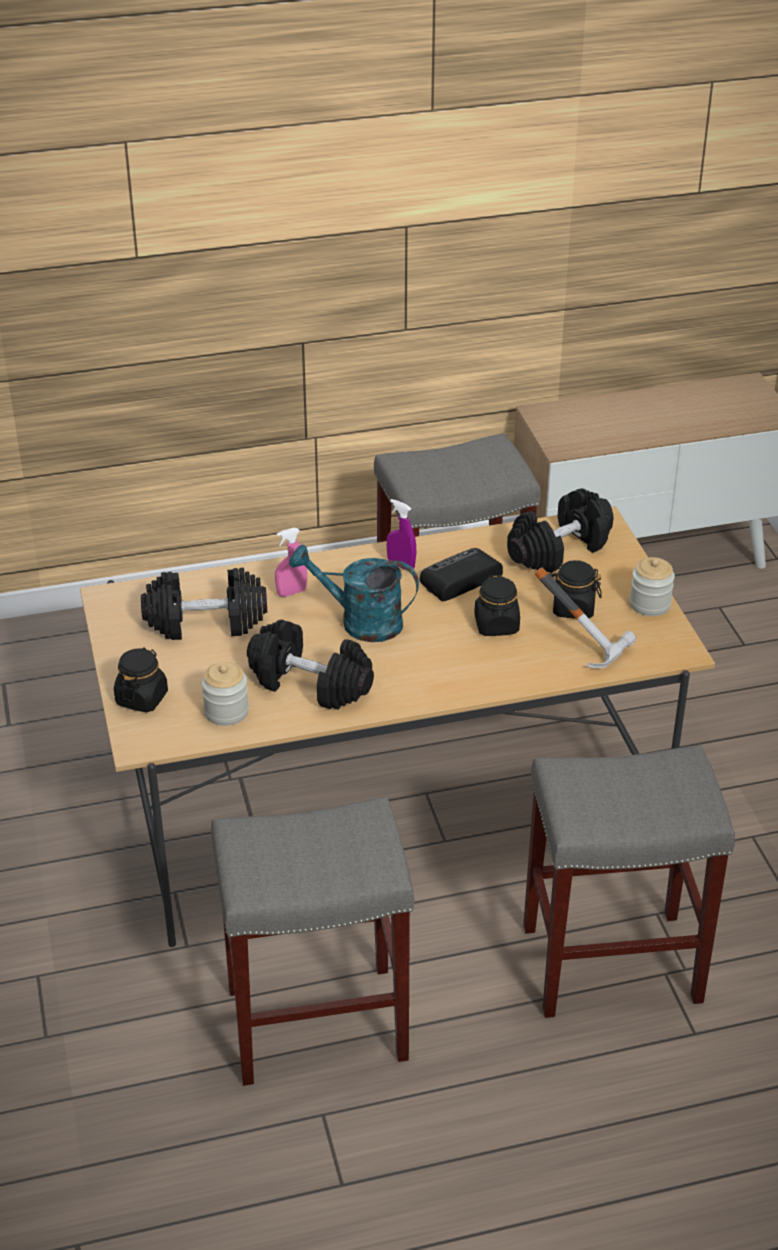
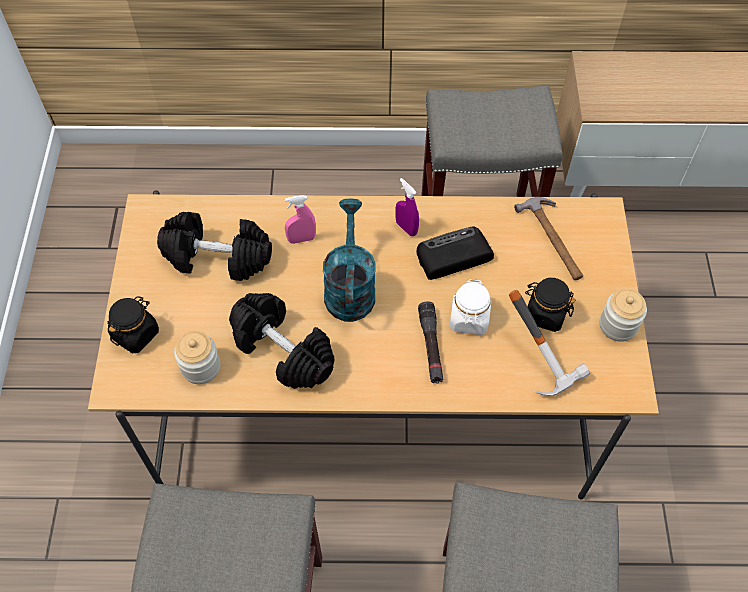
camera: 15 degrees right, 20 degrees up
turquoise watering can [289,545,419,642] -> turquoise watering can turned 60 degrees clockwise [323,199,376,322]
black jar [474,575,520,636] -> white jar [450,279,491,335]
black dumbbell [507,488,614,573] -> hammer [514,197,583,280]
none -> black flashlight [418,301,443,384]

